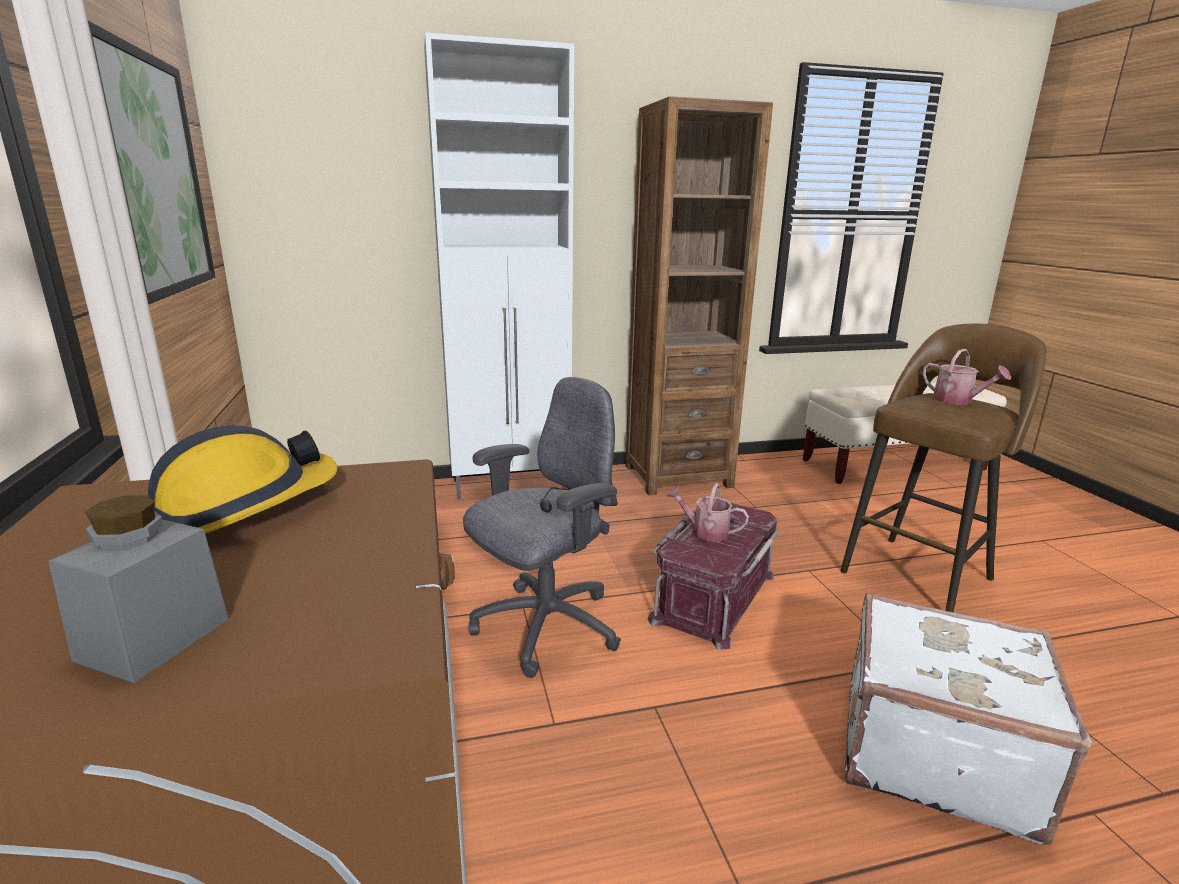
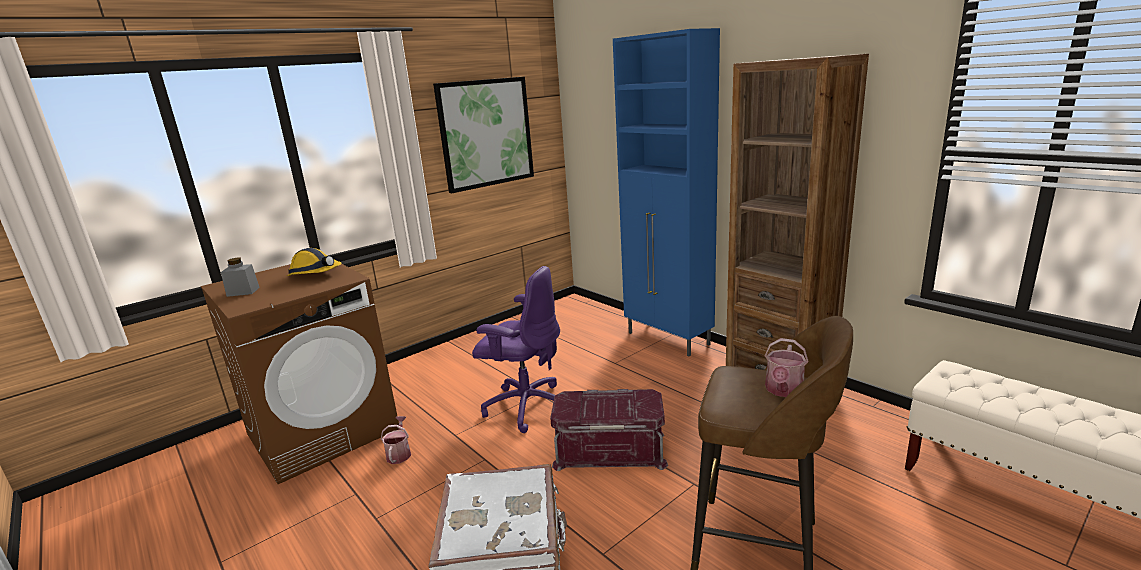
camera: 65 degrees right, 0 degrees up
white cabinet [424,32,574,499] -> blue cabinet [613,28,720,356]
grey office chair [463,377,621,678] -> purple office chair [472,266,560,433]
watering can [667,483,749,542] -> watering can moved to [381,416,411,464]

